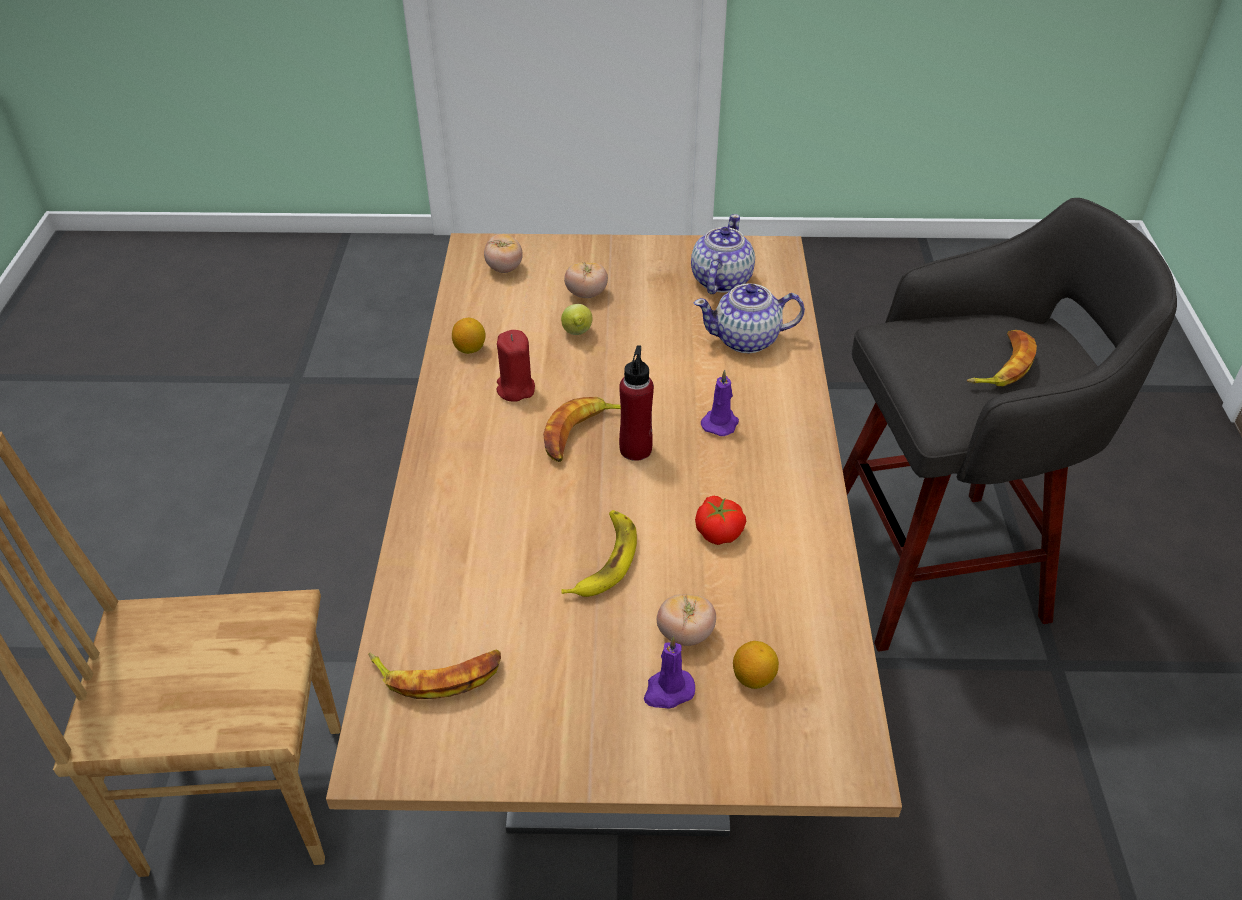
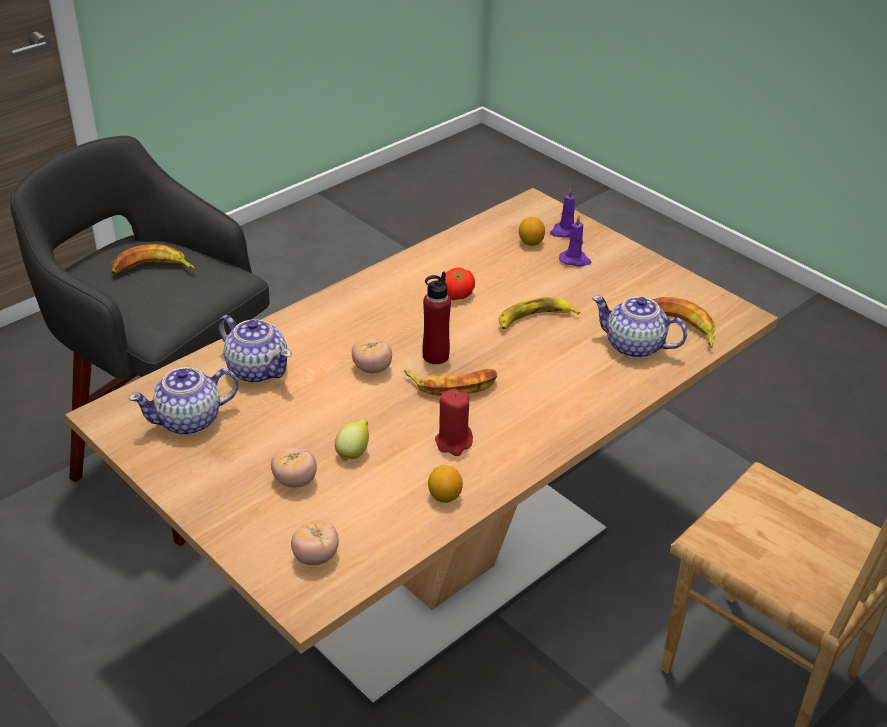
camera: 135 degrees left, 5 degrees down
tomato [657,594,716,646] -> tomato moved to [352,339,392,373]
purple candle [701,370,739,436] -> purple candle moved to [550,187,575,237]
none -> teapot [592,296,687,358]

